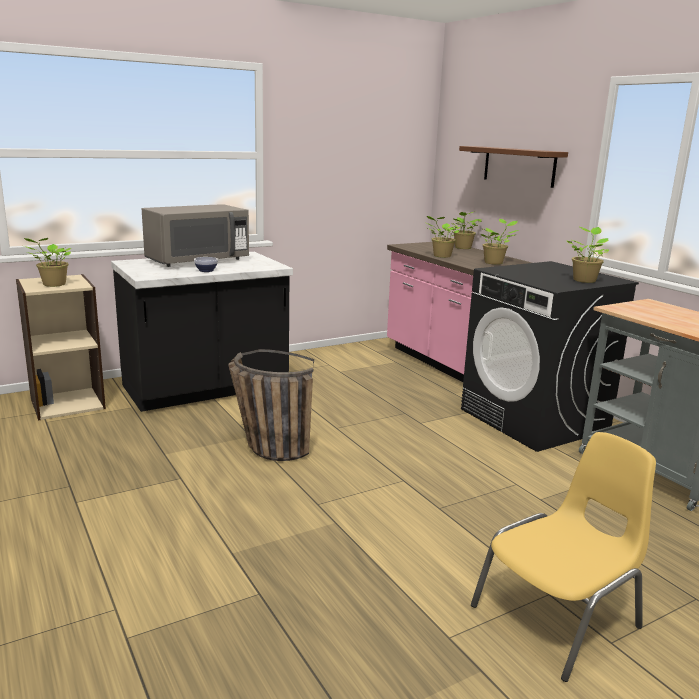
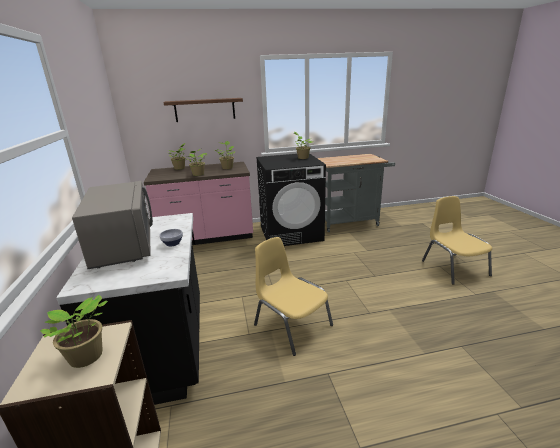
camera: 70 degrees left, 5 degrees up
basket [228,349,314,461] -> yellow chair [254,237,333,356]

